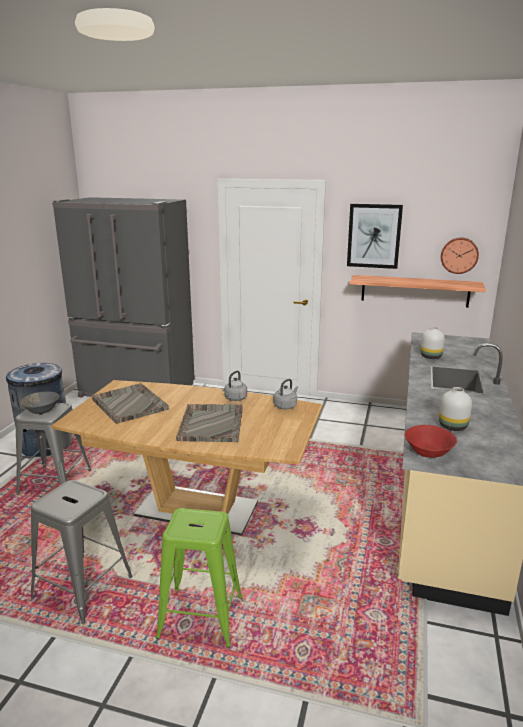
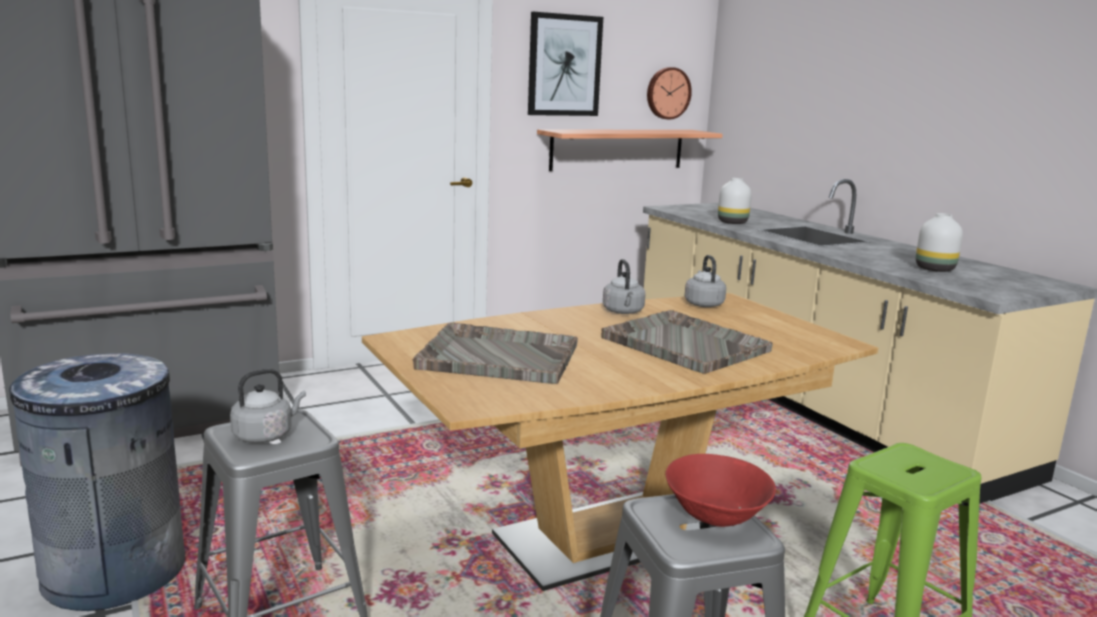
camera: 45 degrees left, 5 degrees down
grey bowl [20,392,59,414] -> grey kettle [230,369,306,443]
red bowl [404,425,457,458] -> red bowl moved to [665,454,776,527]

